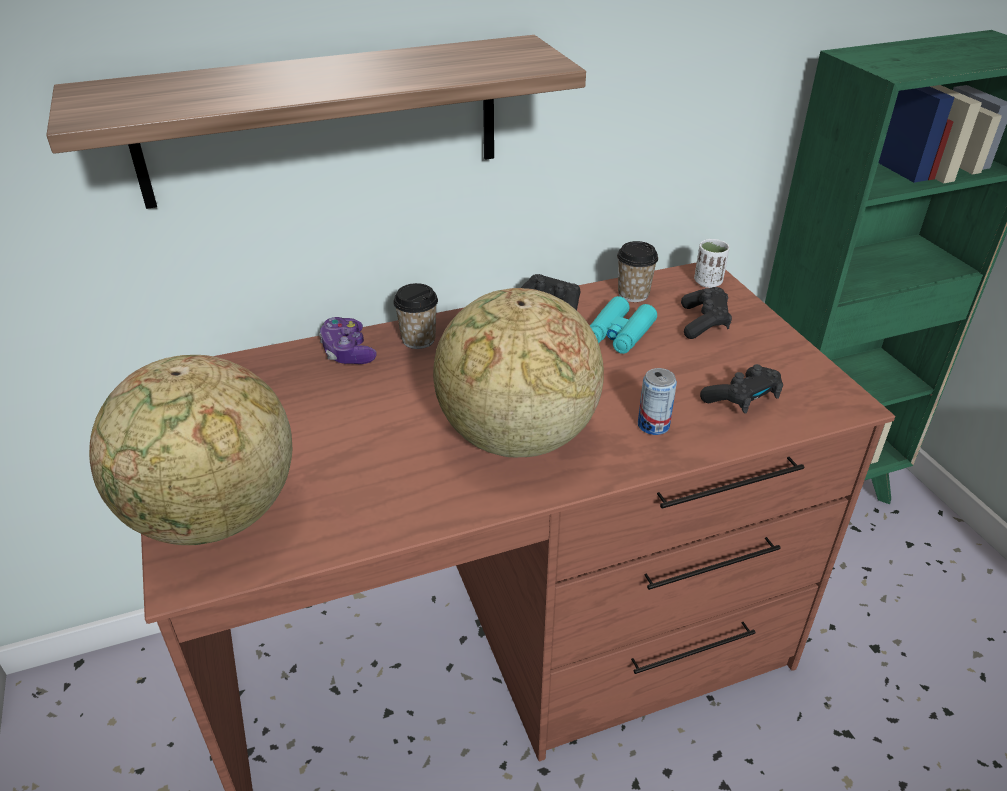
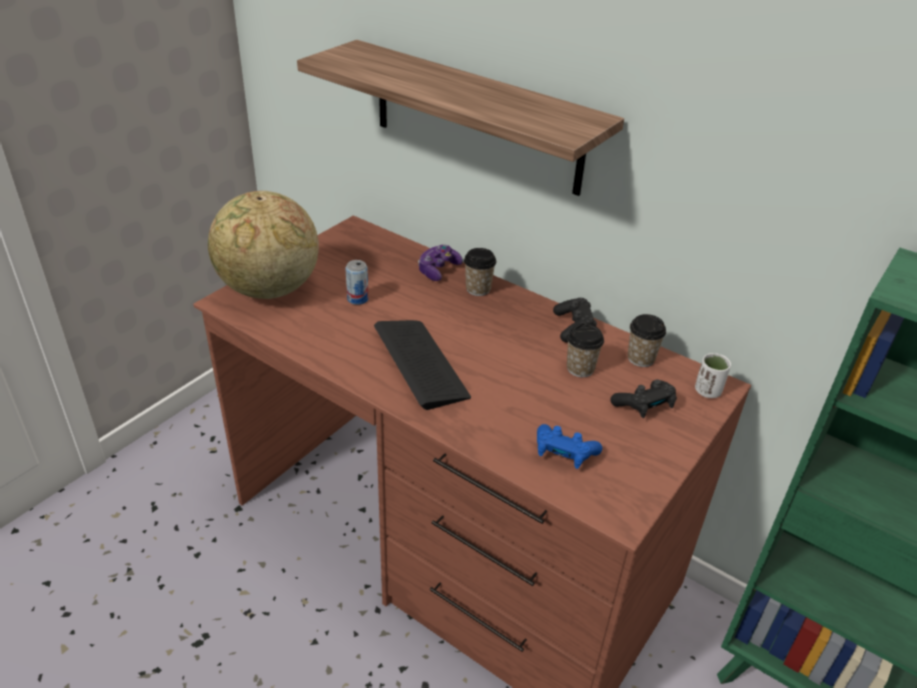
camera: 55 degrees right, 0 degrees up
globe [433,288,604,457] -> keyboard [374,320,471,410]
turquoise binoculars [590,296,657,354] -> cup [567,324,604,377]
can [638,368,677,435] -> can moved to [345,260,369,305]
black game controller [700,364,783,414] -> blue game controller [537,424,602,469]

